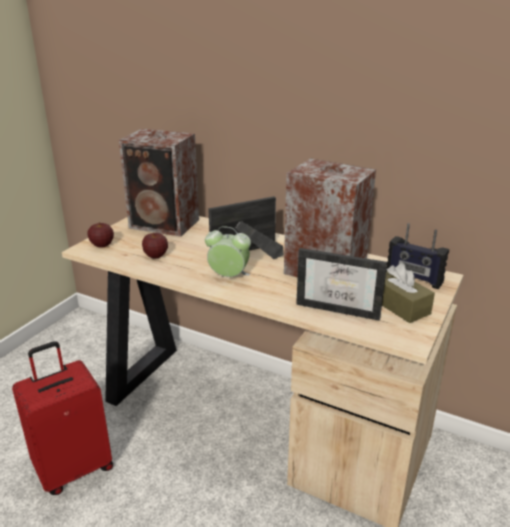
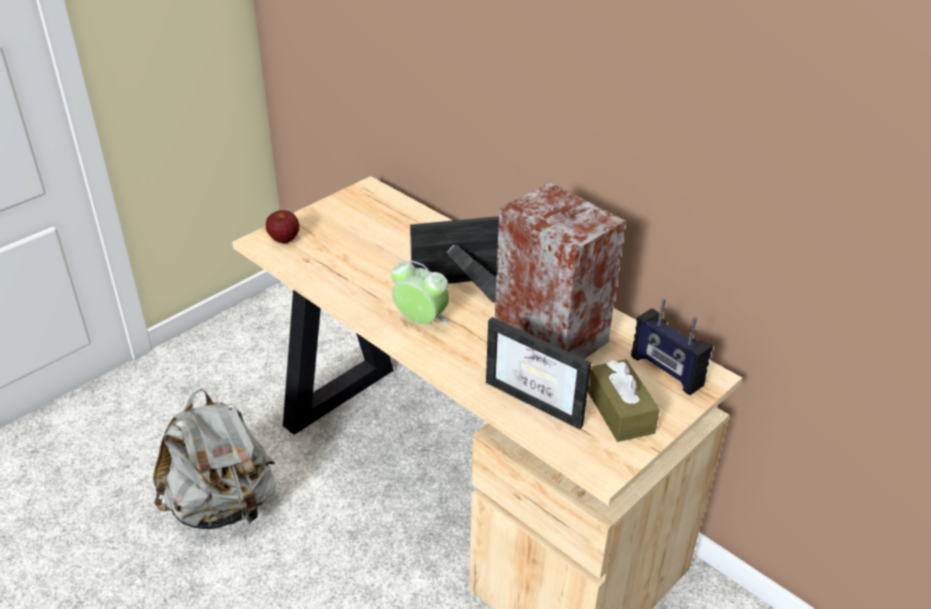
camera: 15 degrees right, 10 degrees up
red suitcase [12,341,113,495] -> grey backpack [153,388,276,529]
speaker [119,129,199,237] -> none
apple [142,232,168,258] -> none

